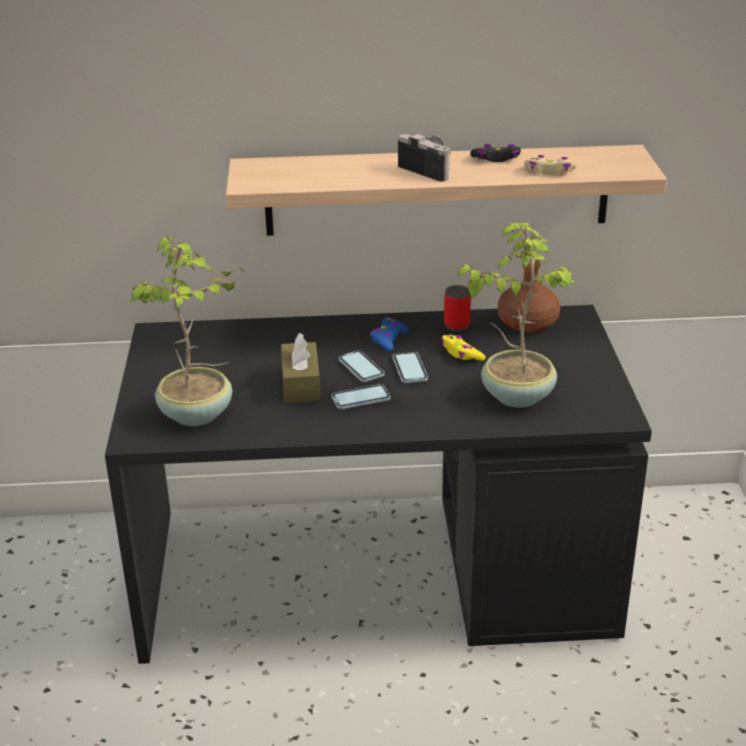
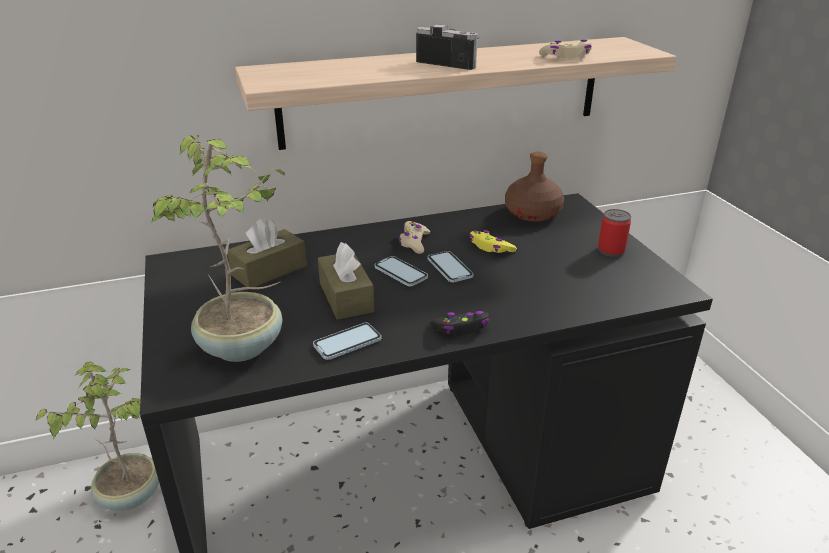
camera: 15 degrees left, 0 degrees up
phone [331,384,391,409] -> phone moved to [313,323,381,360]
blue game controller [370,317,409,352] -> beige game controller [399,221,430,254]
can [444,285,471,331] -> can moved to [598,209,631,257]
potted plant [456,222,578,408] -> potted plant moved to [35,362,159,511]
black game controller [470,144,521,162] -> black game controller moved to [430,311,489,335]
none -> brown tissue box [228,218,307,287]

